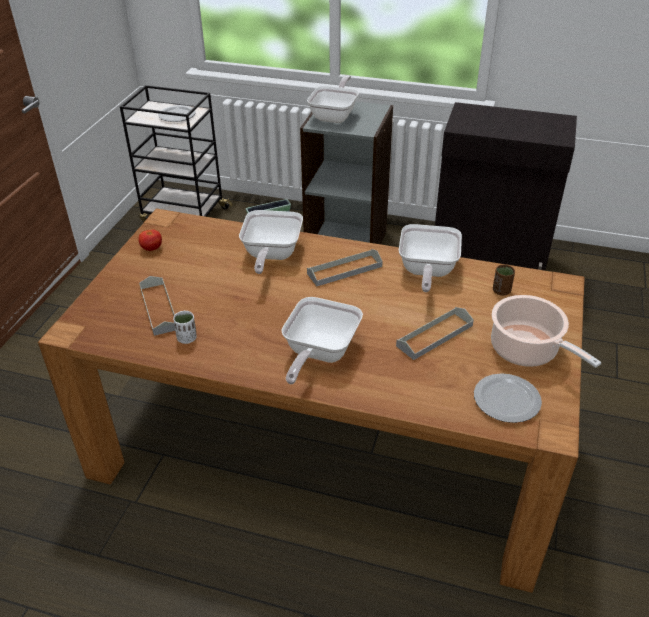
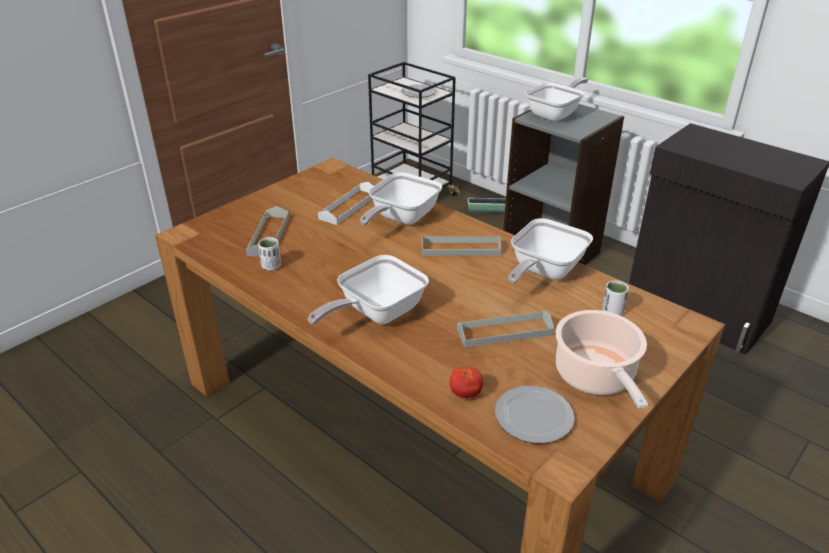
camera: 25 degrees right, 5 degrees down
tomato [139,229,162,251] -> tomato moved to [450,367,483,398]
brown cup [493,265,515,296] -> white cup [602,280,629,315]
none -> white tray [318,182,373,225]

